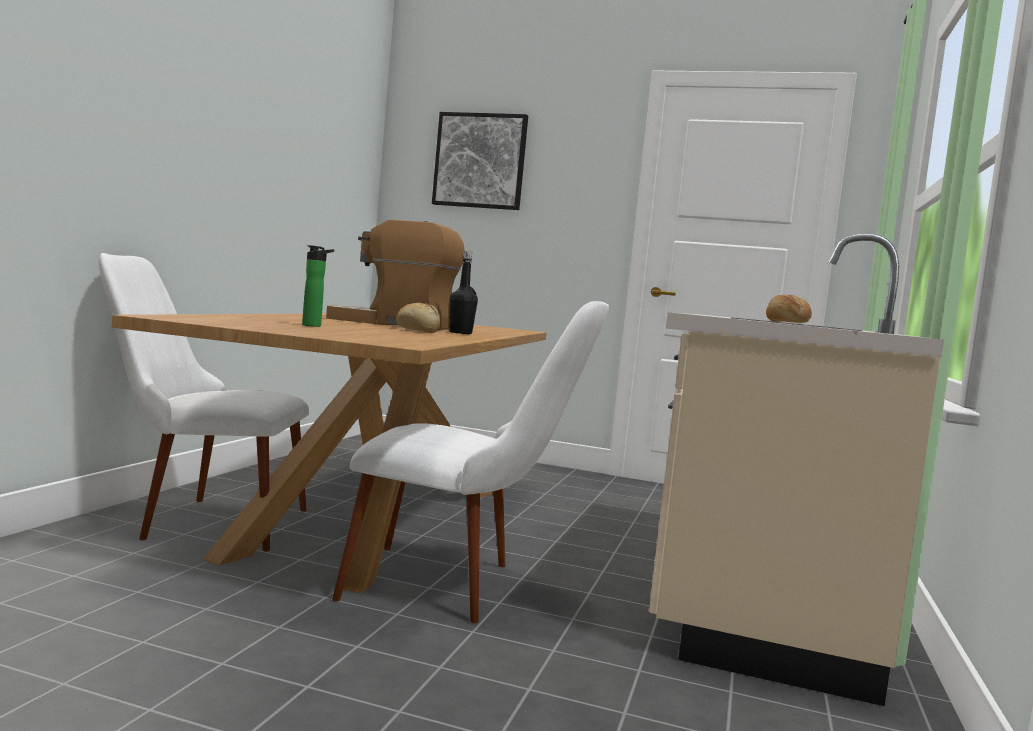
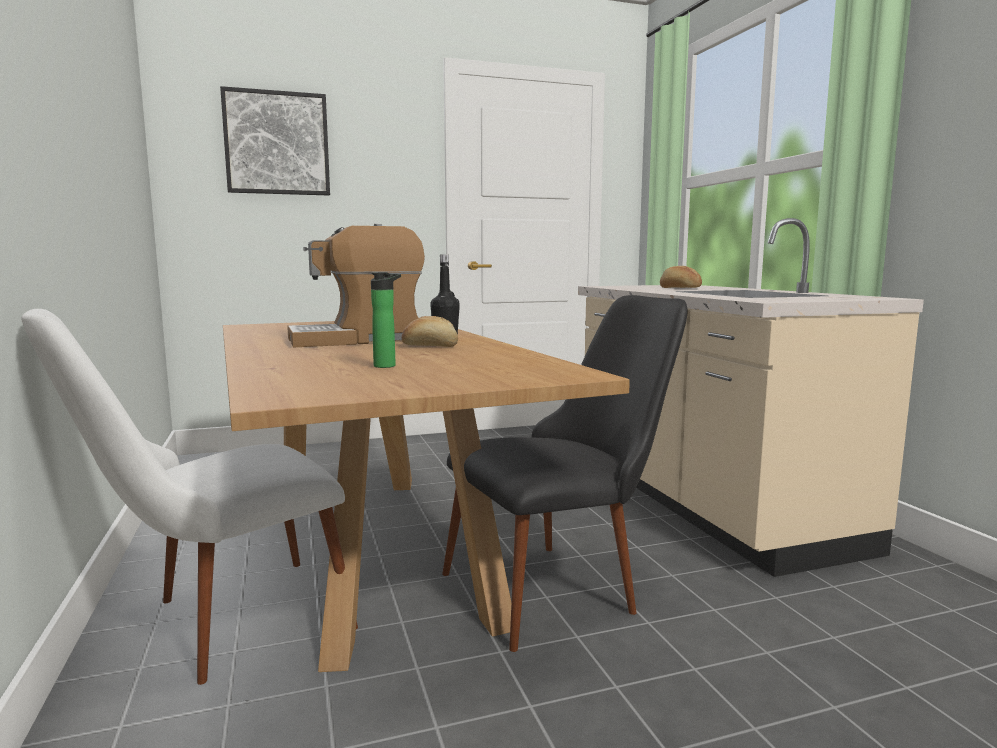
camera: 35 degrees left, 5 degrees up
white chair [332,301,609,623] -> black chair [442,295,688,652]

